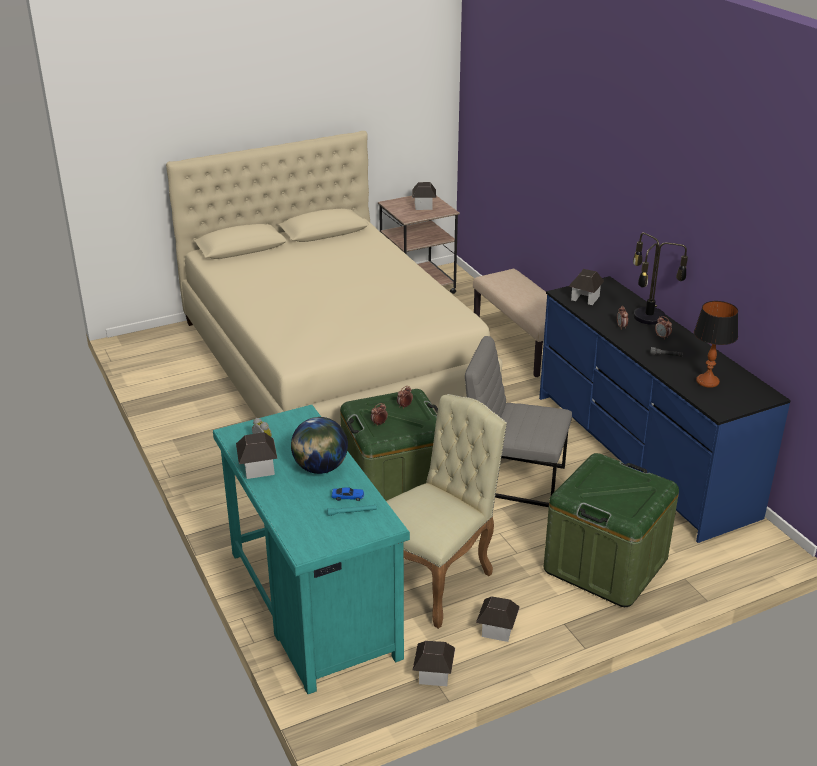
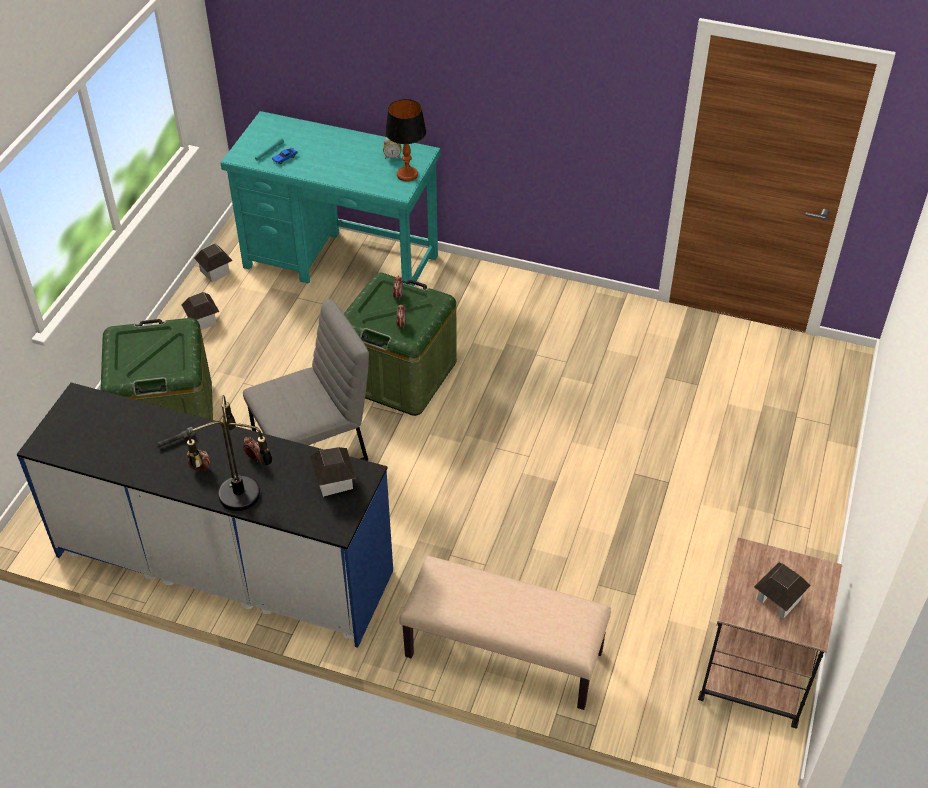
camera: 135 degrees right, 15 degrees up
beige bed [166,131,503,426] -> none
toy house [236,432,278,479] -> none
globe [291,417,348,474] -> none
beige chair [386,394,507,629] -> none
table lamp [694,301,738,388] -> table lamp moved to [385,99,427,181]

